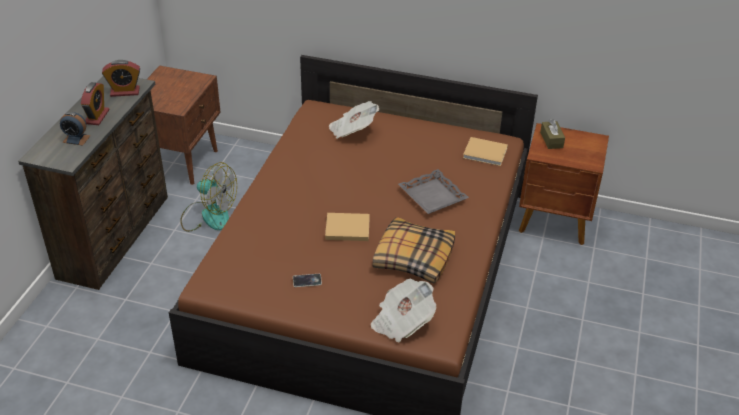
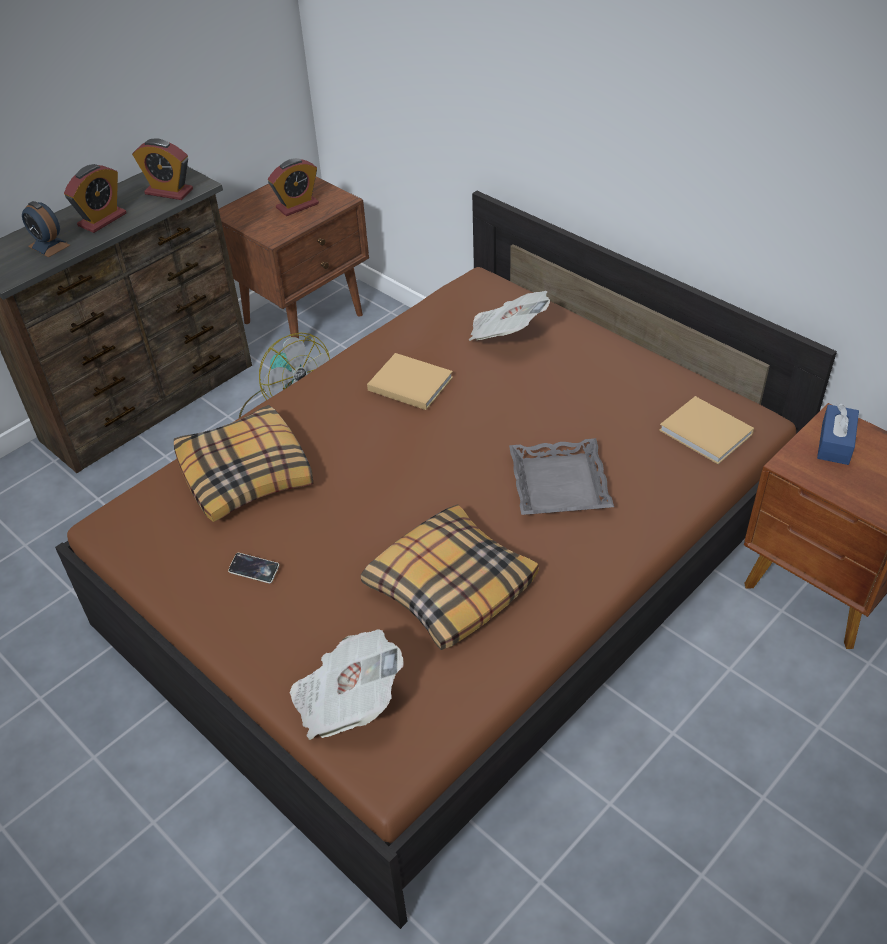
camera: 30 degrees right, 5 degrees up
beige book [325,213,370,241] -> beige book moved to [367,353,453,410]
brown tissue box [540,119,565,149] -> blue tissue box [817,403,859,465]
none -> pillow [174,405,313,522]
none -> alarm clock [268,158,319,216]

